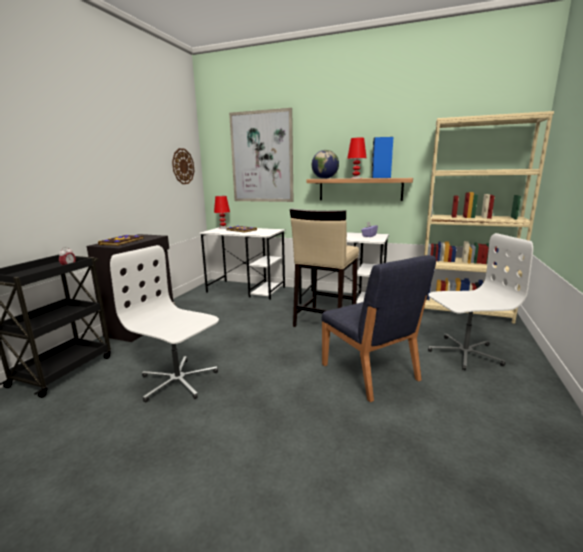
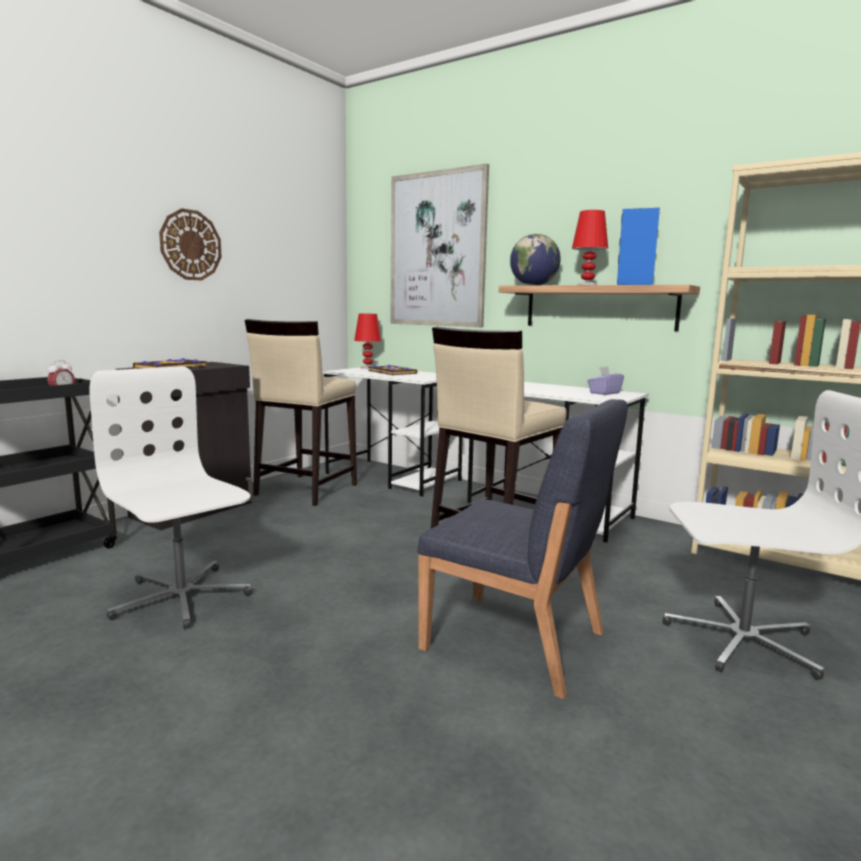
camera: 15 degrees right, 5 degrees down
wall clock [172,148,194,184] -> wall clock moved to [159,208,222,281]
blue chair [321,255,436,402] -> blue chair turned 45 degrees counterclockwise [417,399,628,699]
none -> beige stool [245,319,357,506]

